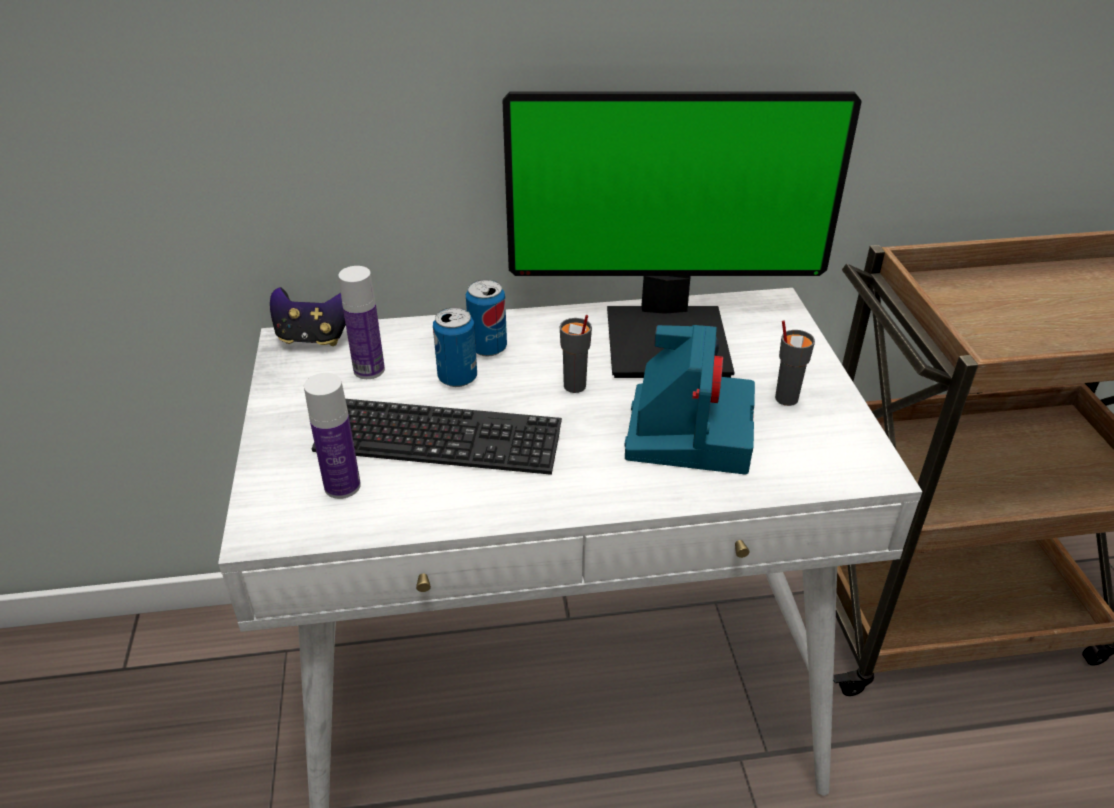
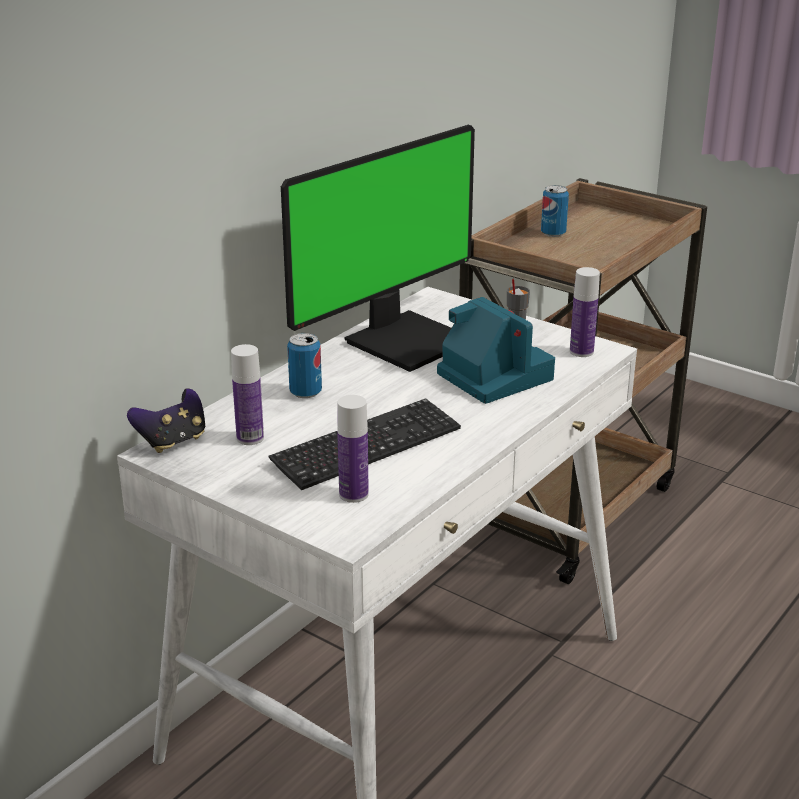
camera: 45 degrees left, 10 degrees down
can [433,307,477,387] -> can moved to [541,185,569,237]
grey cup [560,315,592,393] -> none
none -> bottle [570,267,600,357]

